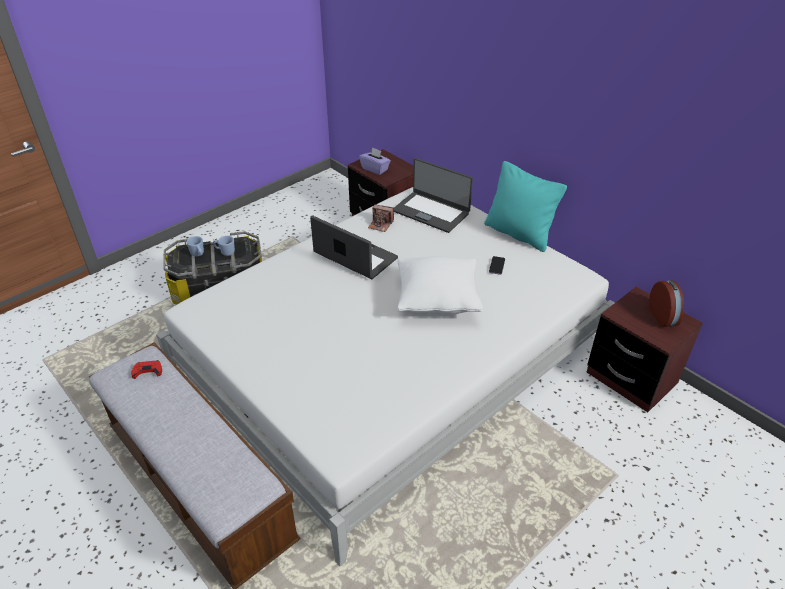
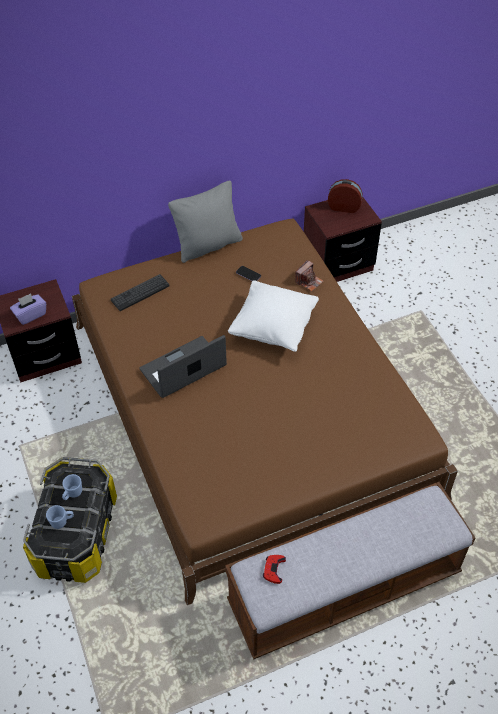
camera: 70 degrees left, 10 degrees up
white bed [156,187,615,566] -> brown bed [72,219,458,605]
camera [368,205,394,232] -> camera moved to [295,260,323,291]
laptop [394,158,473,233] -> keyboard [111,274,170,311]
turquoise pillow [484,161,567,252] -> grey pillow [168,181,243,263]

